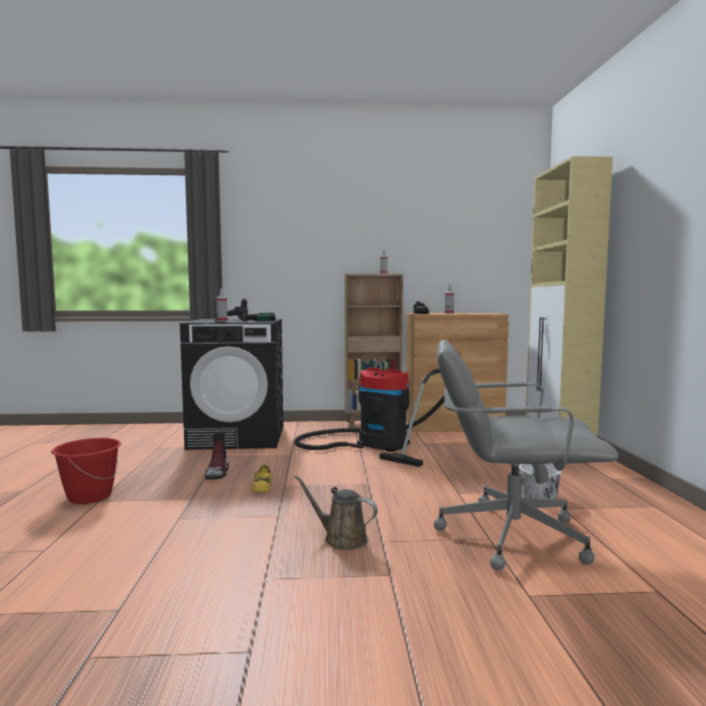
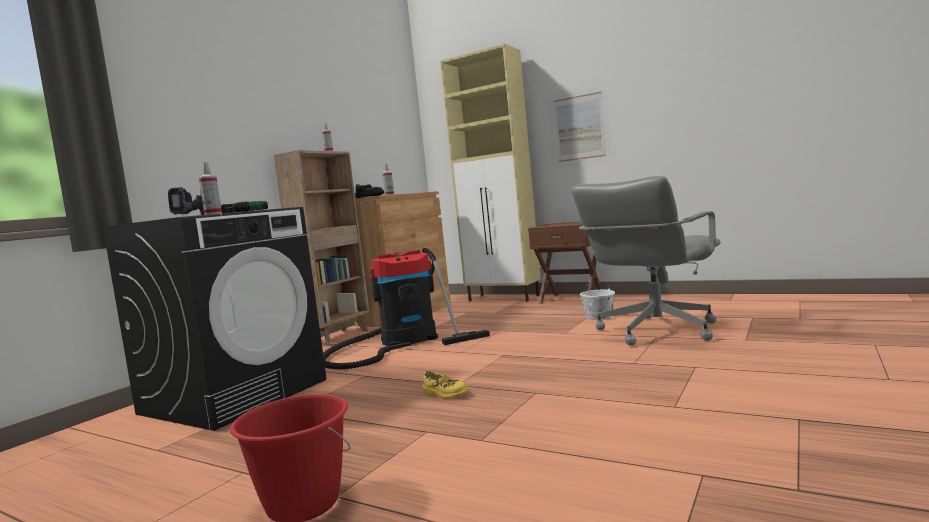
camera: 55 degrees left, 0 degrees up
boot [205,428,229,480] -> none
brown watering can [294,475,378,550] -> none
none -> brown nightstand [528,222,602,304]
none -> picture [553,92,606,162]

